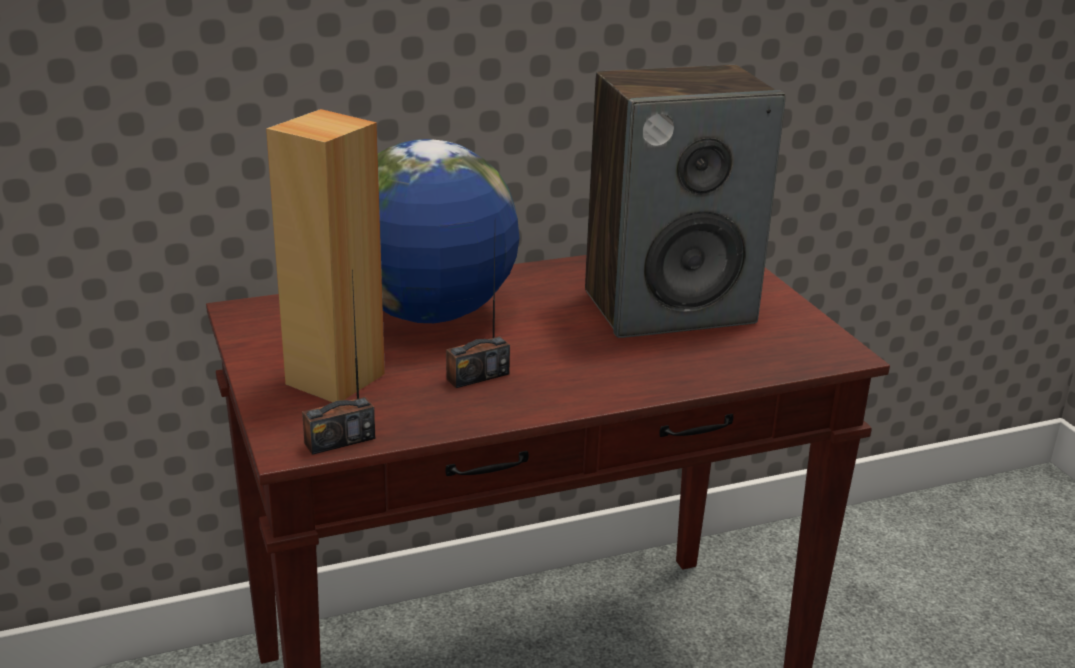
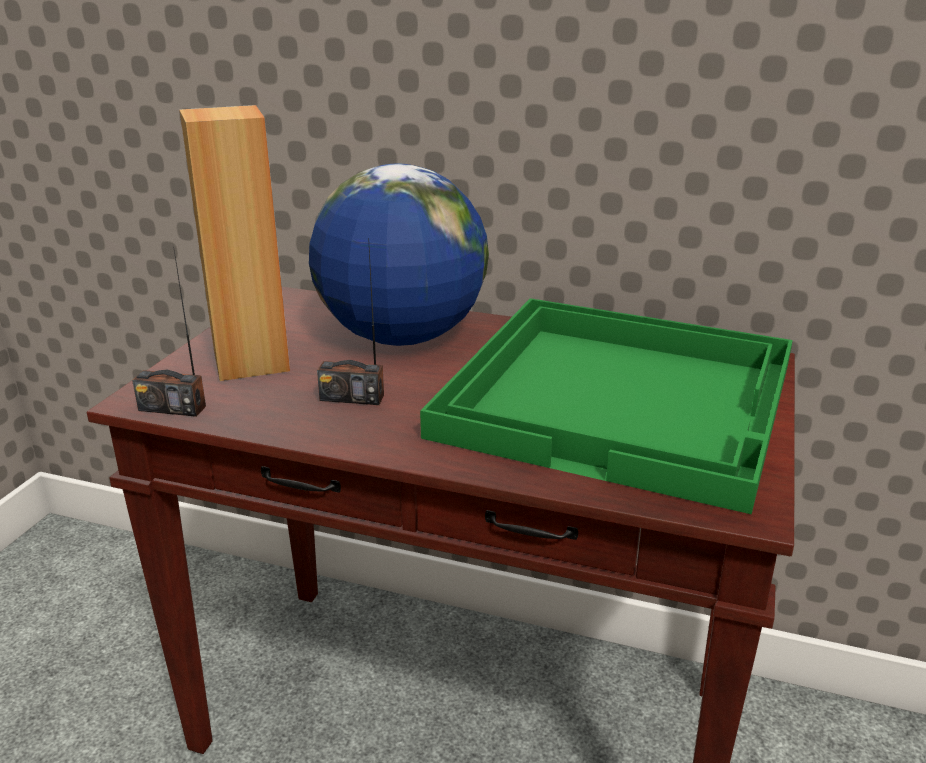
camera: 40 degrees right, 0 degrees up
speaker [585,65,786,338] -> green tray [420,298,793,514]

